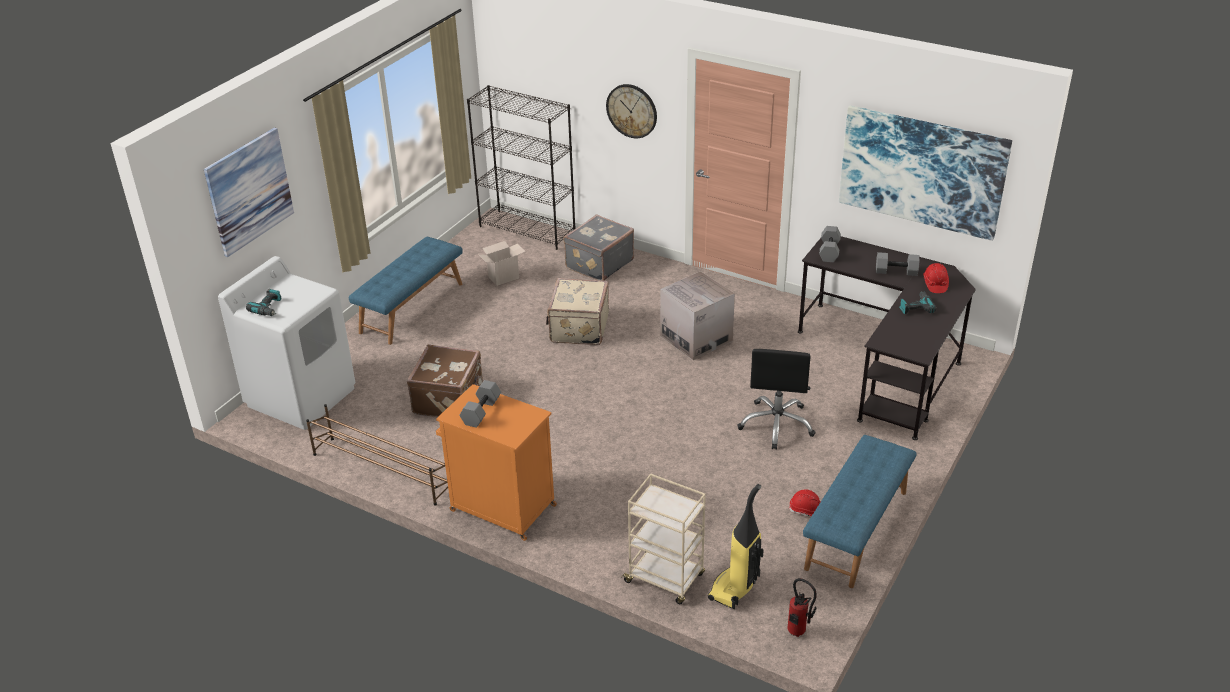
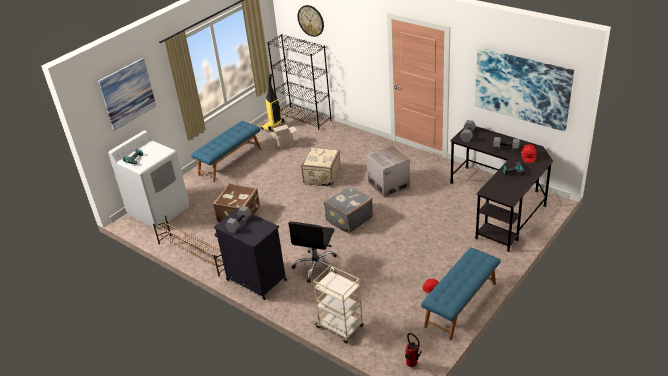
camera: 10 degrees right, 0 degrees up
orange cabinet [436,384,557,541] -> black cabinet [214,208,287,300]
grey suitcase [563,214,634,281] -> grey suitcase moved to [324,185,373,234]
wall clock [606,84,657,138] -> wall clock moved to [298,5,324,37]
vacuum cleaner [708,484,764,609] -> vacuum cleaner moved to [261,74,284,132]
black office chair [737,349,816,450] -> black office chair moved to [288,222,337,283]

